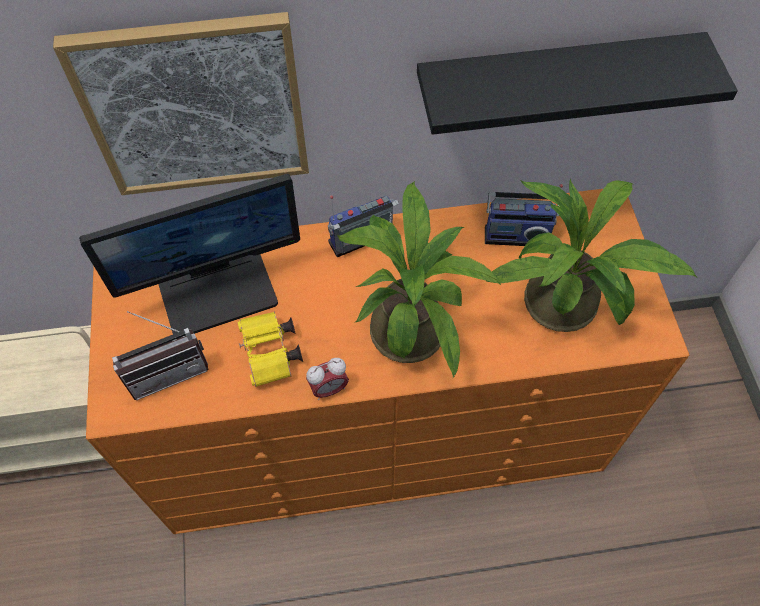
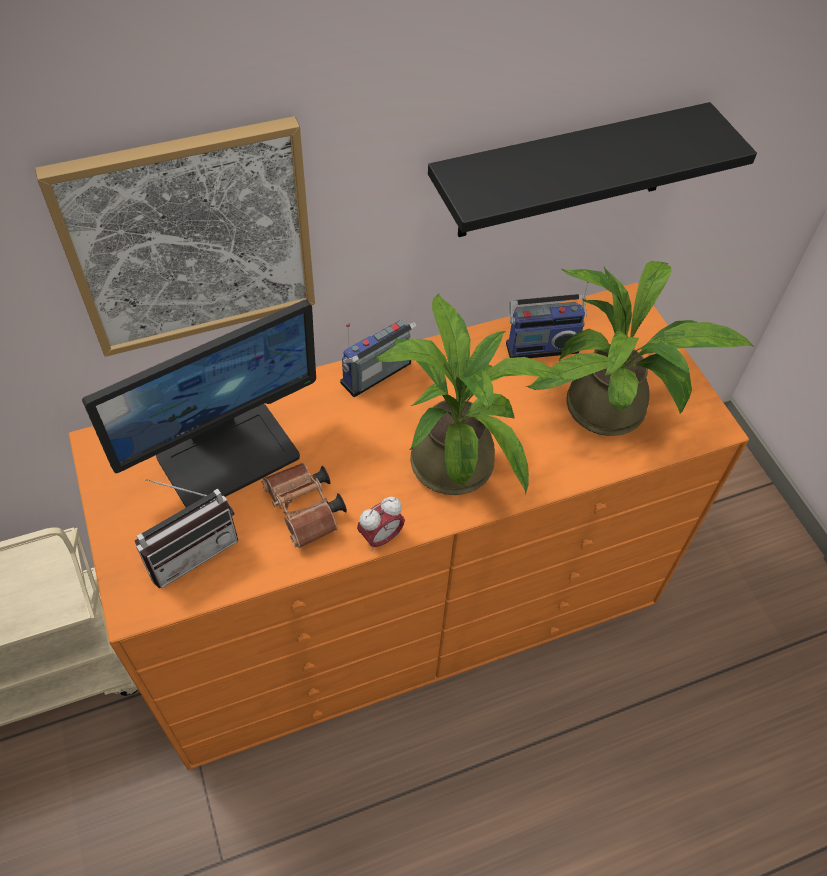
camera: 15 degrees left, 5 degrees down
yellow binoculars [238,312,303,387] -> brown binoculars [261,463,347,548]

